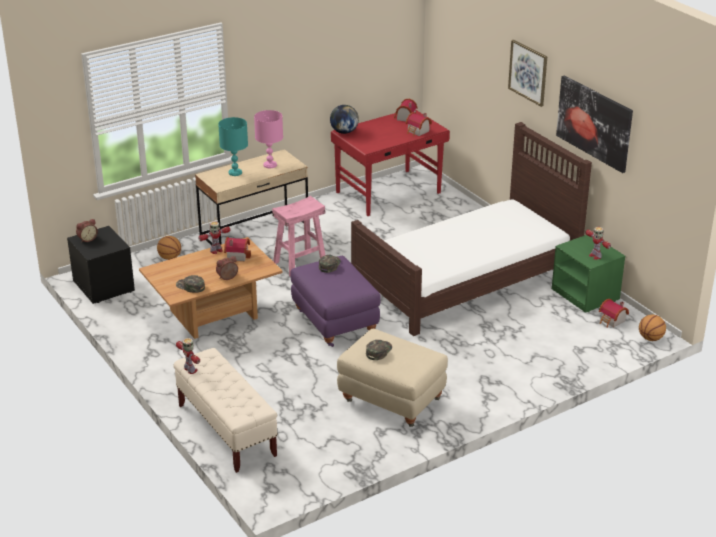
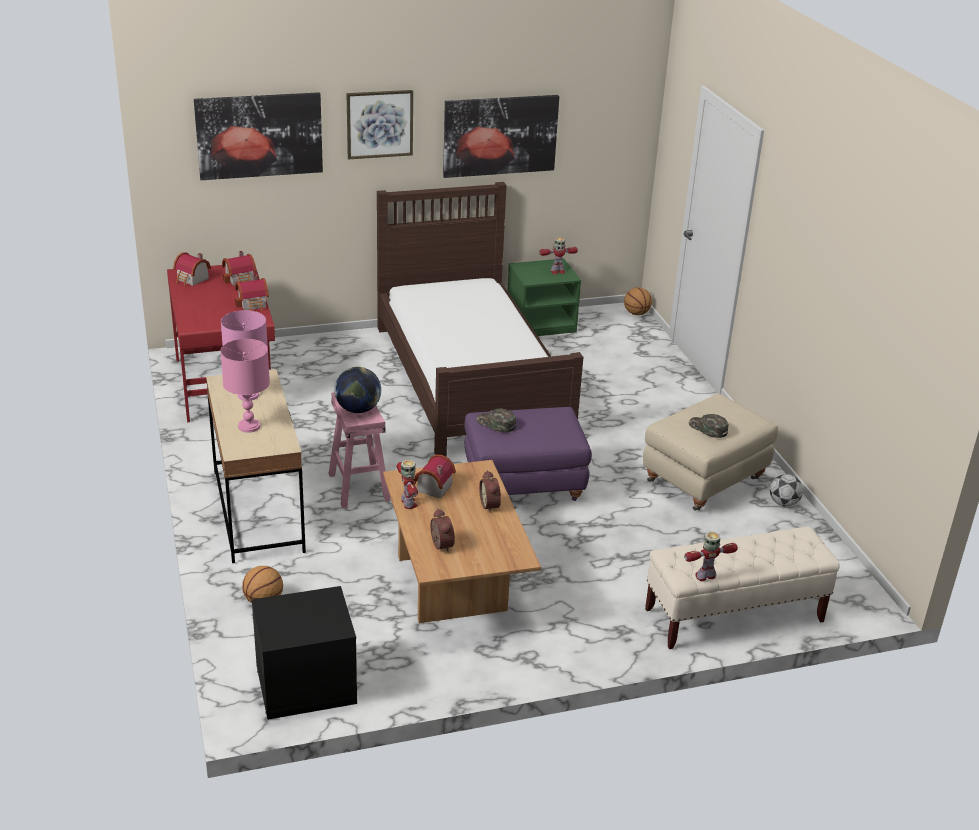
camera: 75 degrees left, 0 degrees up
alarm clock [76,219,98,243] -> alarm clock moved to [430,509,455,552]
green cap [176,275,205,293] -> none
turquoise table lamp [218,117,248,176] -> pink table lamp [221,339,270,433]
globe [330,105,359,134] -> globe moved to [335,367,381,413]
toy house [599,299,629,328] -> toy house moved to [235,274,269,311]
none -> picture [194,92,323,180]
none -> football [770,474,803,507]

